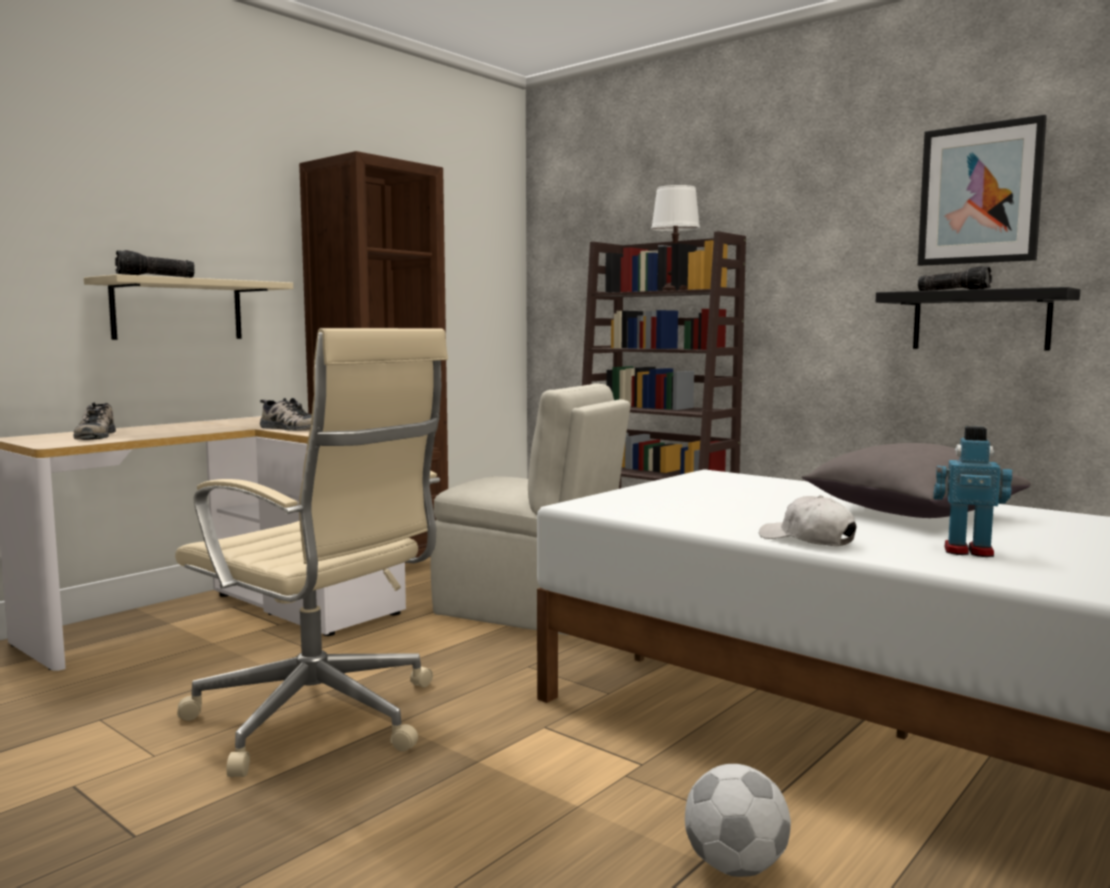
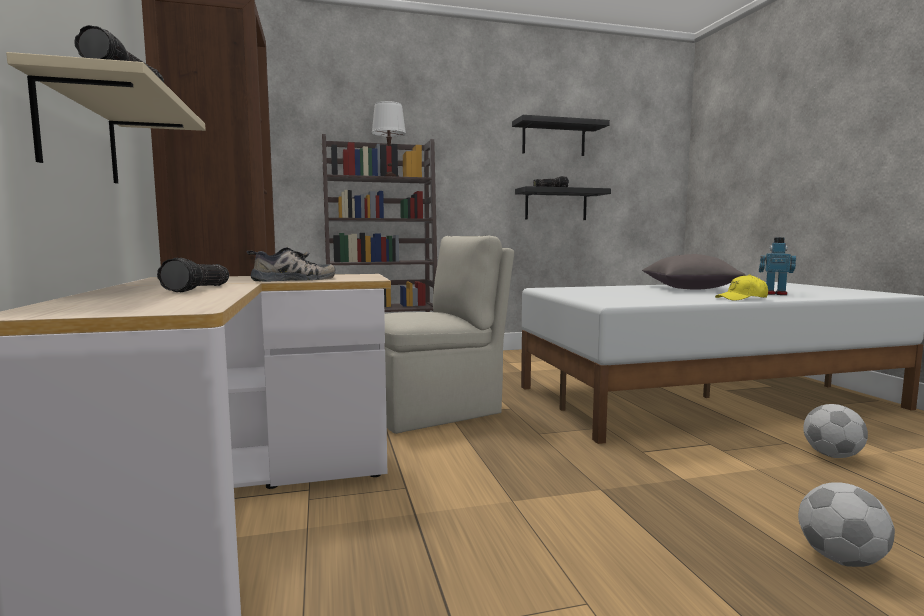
camera: 55 degrees left, 0 degrees up
shoe [73,402,116,440] -> none
beige office chair [175,328,448,777] -> none
white cap [759,495,856,546] -> yellow cap [715,274,768,301]
picture [918,115,1047,266] -> black shelf [512,115,610,156]
toy robot [933,426,1012,557] -> toy robot turned 60 degrees clockwise [759,237,796,295]
none -> flashlight [157,258,229,292]
none -> football [798,482,895,567]

